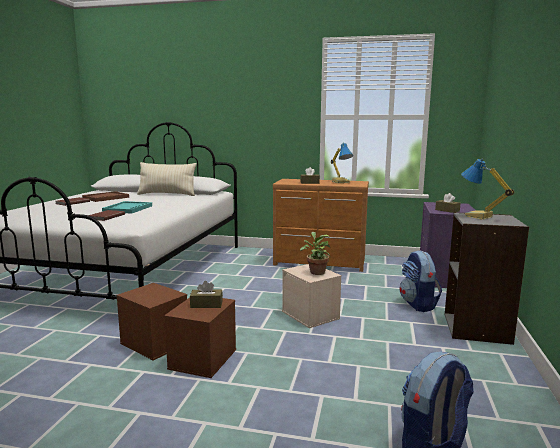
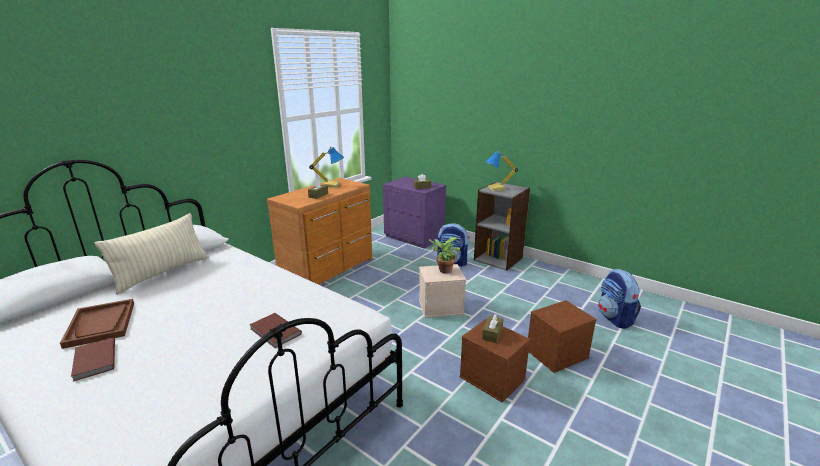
camera: 65 degrees left, 10 degrees up
turquoise tray [102,201,152,214] -> none
brown storage box [116,283,187,361] -> brown storage box moved to [528,300,597,373]

